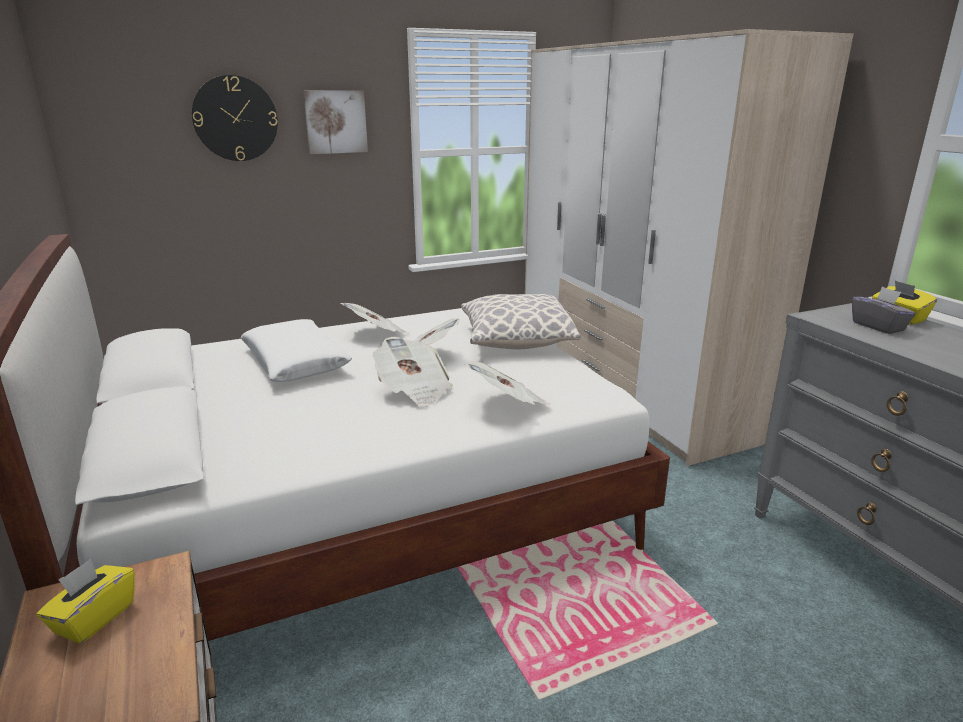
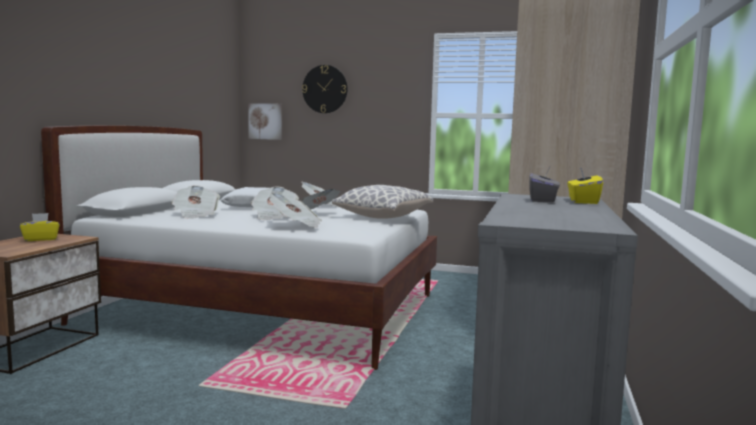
camera: 40 degrees right, 15 degrees down
picture [303,90,368,154] -> picture moved to [248,103,282,140]
none -> newspaper [171,185,220,219]

